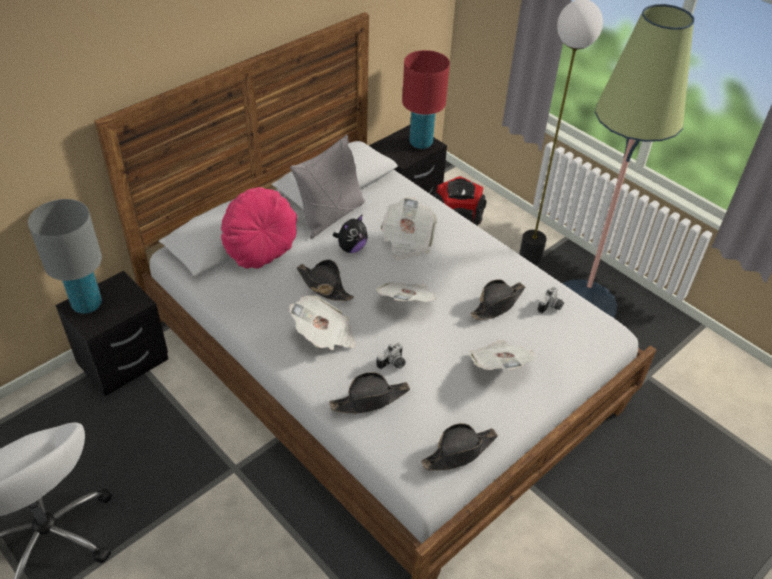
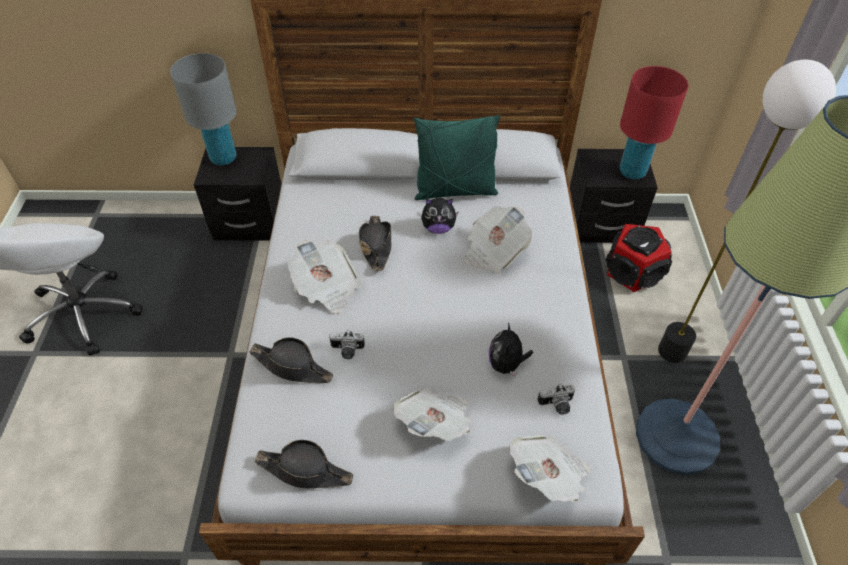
camera: 45 degrees right, 5 degrees up
pink pillow [221,187,297,268] -> none
grey pillow [290,135,365,239] -> green pillow [414,115,500,200]
newspaper [376,282,437,302] -> newspaper moved to [509,436,591,502]
black hat [470,279,525,320] -> plush toy [488,322,533,378]

